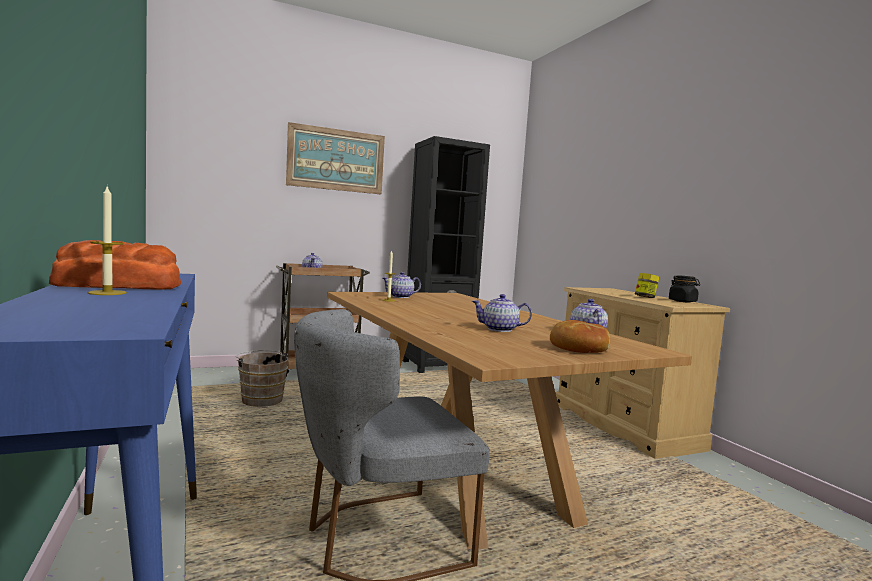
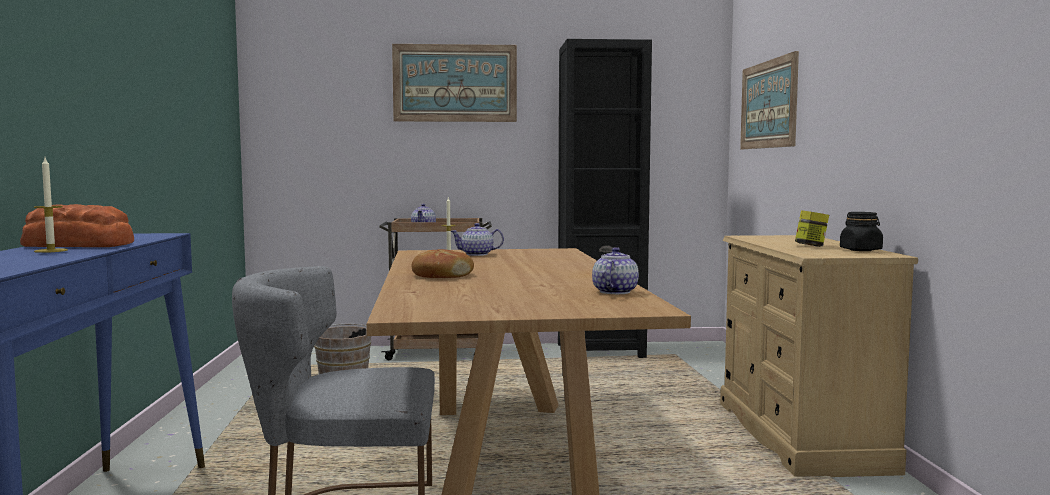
camera: 20 degrees right, 0 degrees up
teapot [472,294,532,332] -> none
bread [550,320,610,353] -> bread moved to [412,249,474,278]
none -> picture [740,51,799,149]

